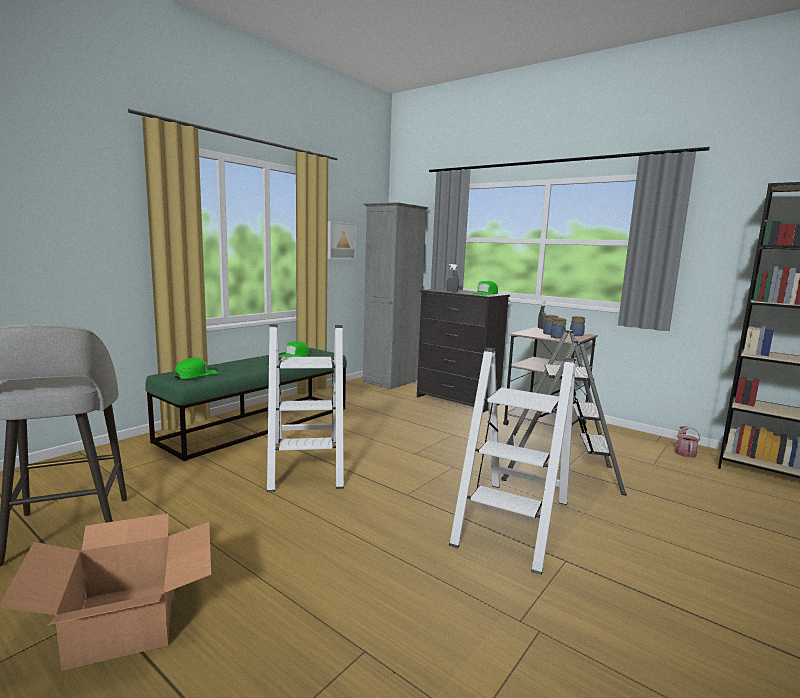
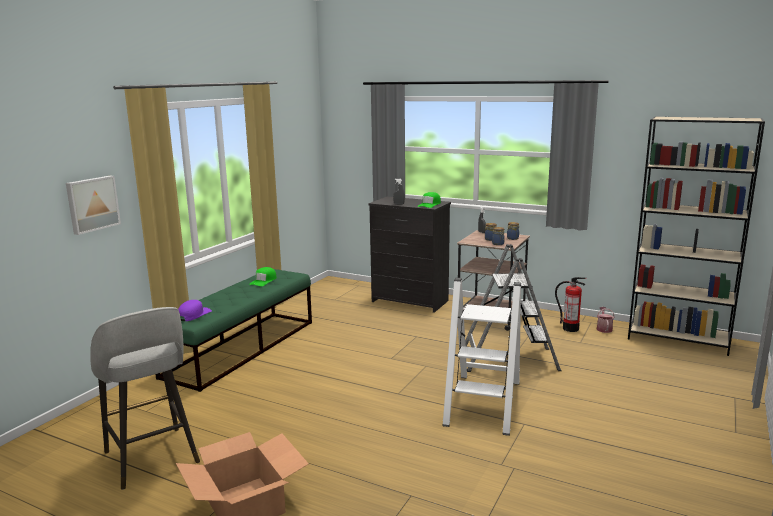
camera: 10 degrees left, 5 degrees up
green cap [174,358,218,379] -> purple cap [178,300,212,321]
white step ladder [267,324,344,492] -> none
picture [328,221,356,259] -> picture moved to [66,176,121,235]
grey cabinet [363,202,428,389] -> none
none -> fire extinguisher [555,277,586,332]

